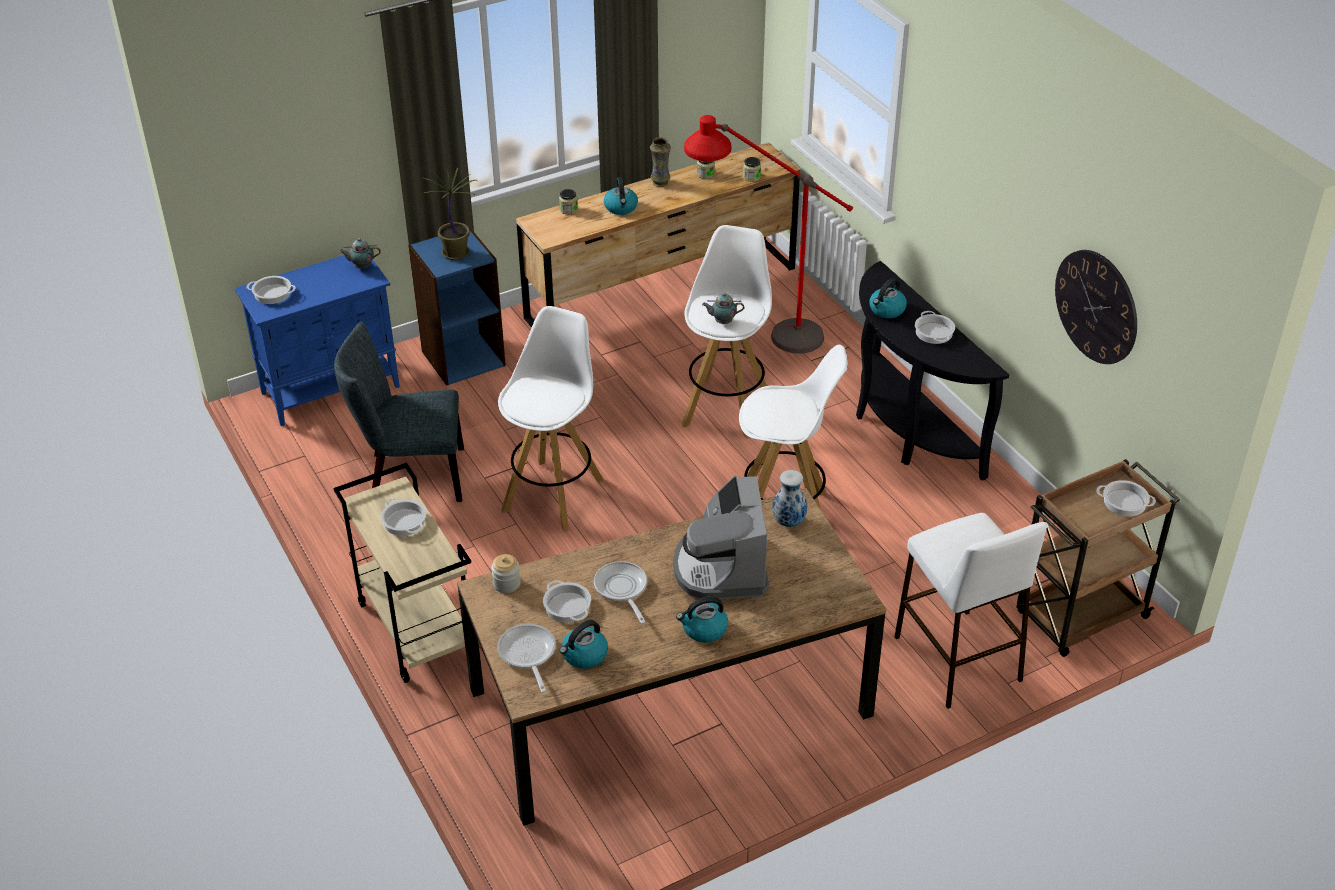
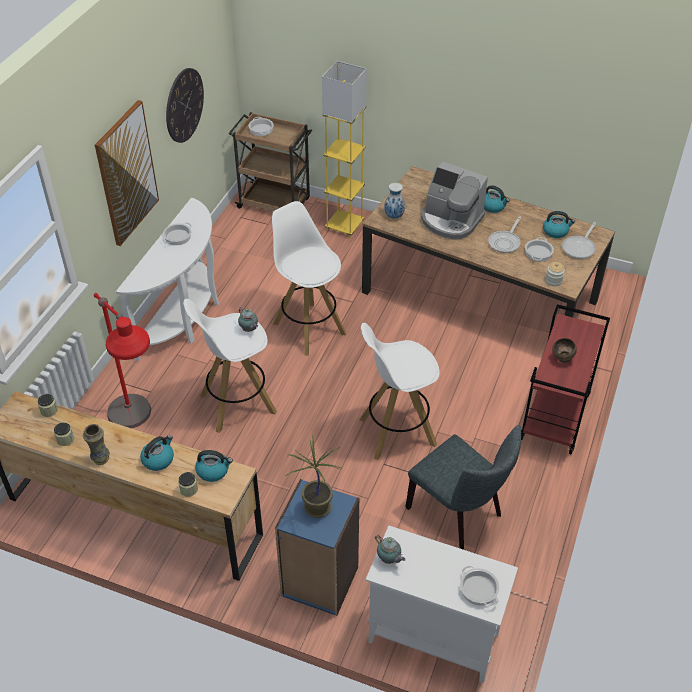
camera: 130 degrees left, 5 degrees up
blue cabinet [234,255,400,426] -> white cabinet [366,526,518,683]
beige cart [333,463,471,683] -> red cart [521,304,610,455]
cooking pot [381,498,426,536] -> brown bowl [552,338,577,363]
coffee machine [673,476,769,599] -> coffee machine turned 75 degrees clockwise [422,162,488,239]
black console table [856,261,1009,480] -> white console table [116,197,219,361]
kettle [869,278,907,318] -> kettle moved to [195,450,233,482]
white stool [894,513,1047,709] -> yellow floor lamp [322,61,367,238]
none -> picture [95,100,159,246]

